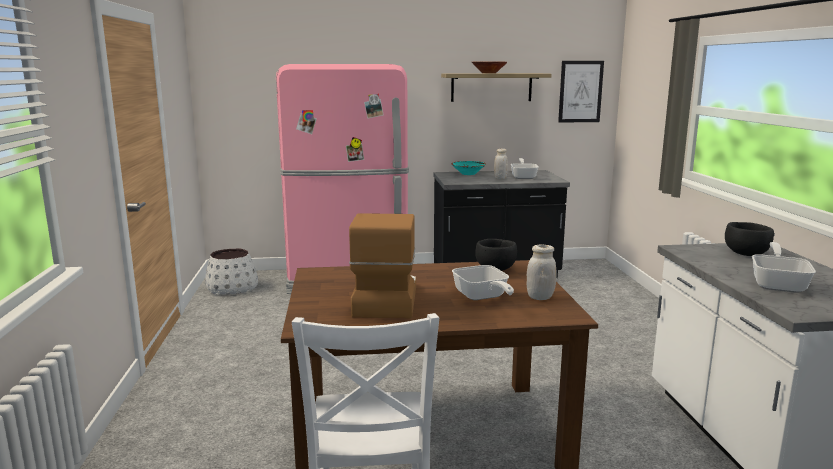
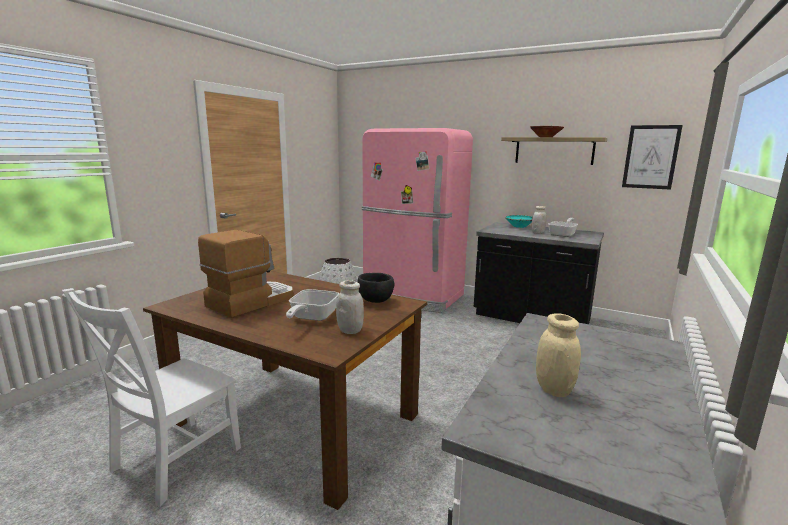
camera: 35 degrees right, 0 degrees up
black bowl [725,222,774,256] -> none
frying pan [752,242,816,293] -> beige jar [536,313,581,397]

